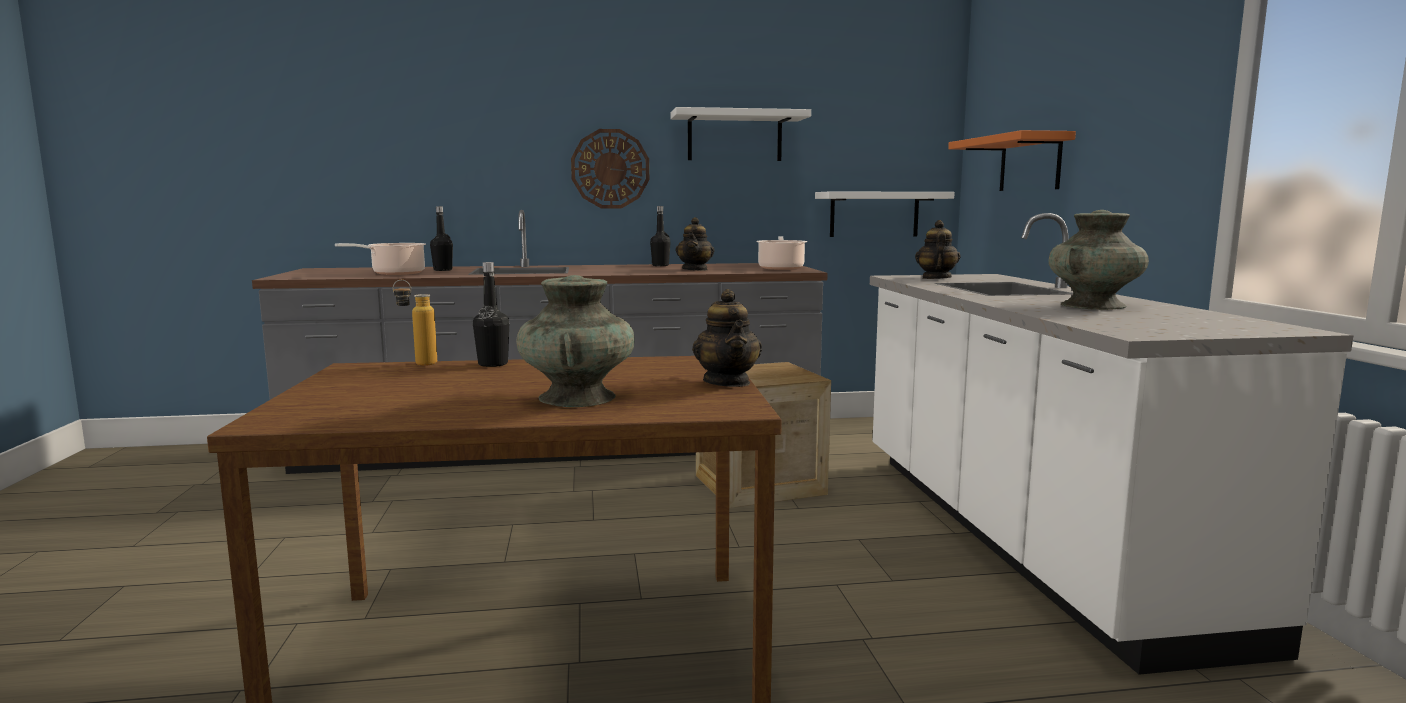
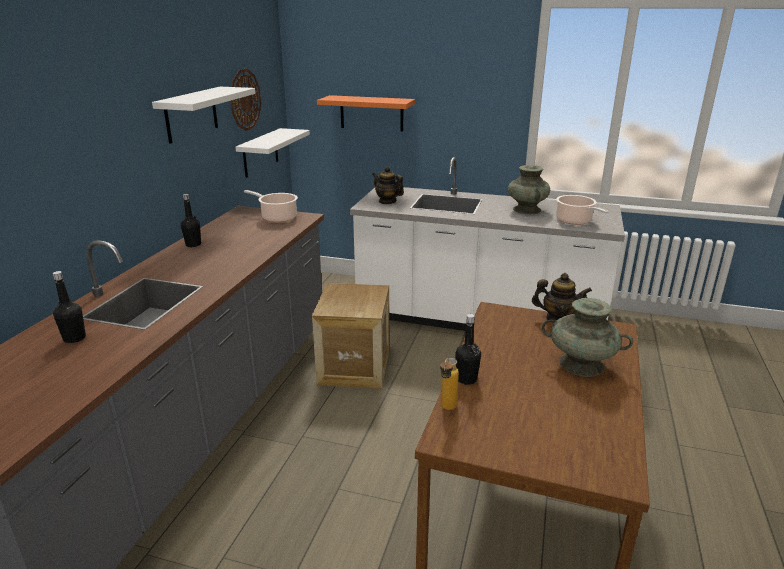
camera: 65 degrees left, 15 degrees up
cooking pot [335,243,426,275] -> cooking pot moved to [556,195,609,225]
wall clock [571,129,649,208] -> wall clock moved to [230,68,261,131]
teapot [676,217,715,271] -> none

